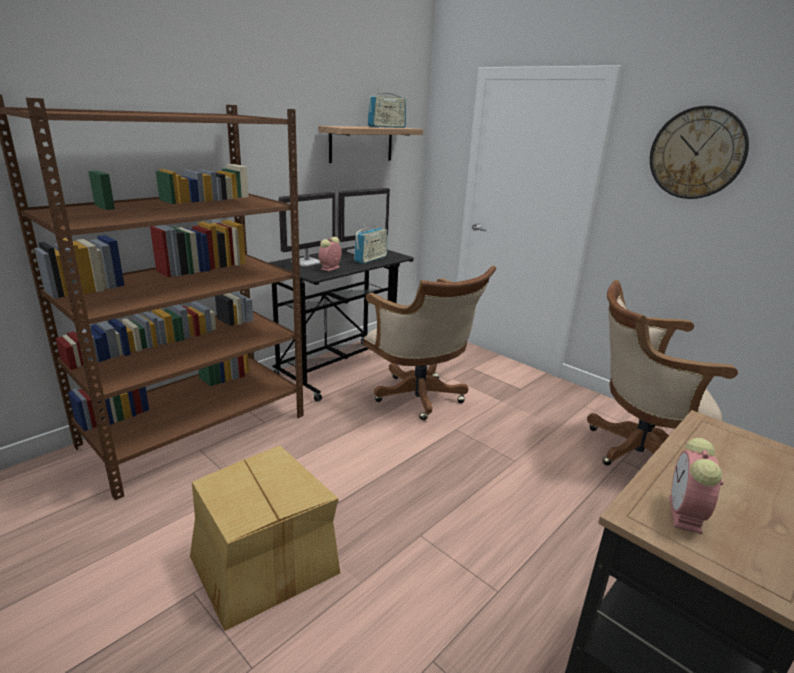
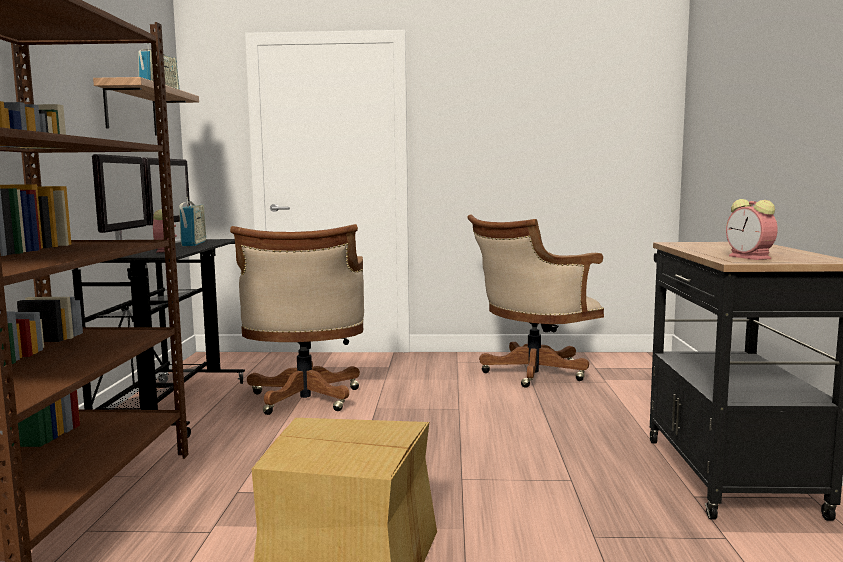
camera: 40 degrees left, 15 degrees down
office chair [363,266,496,420] -> office chair turned 75 degrees clockwise [230,224,364,415]
wall clock [650,106,749,199] -> none

